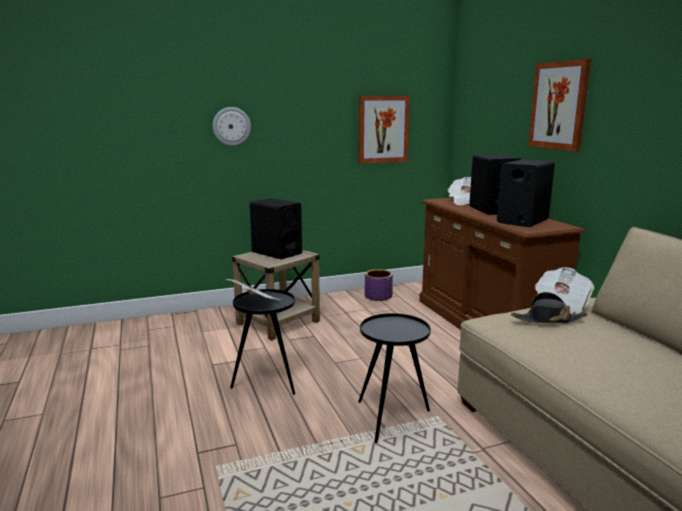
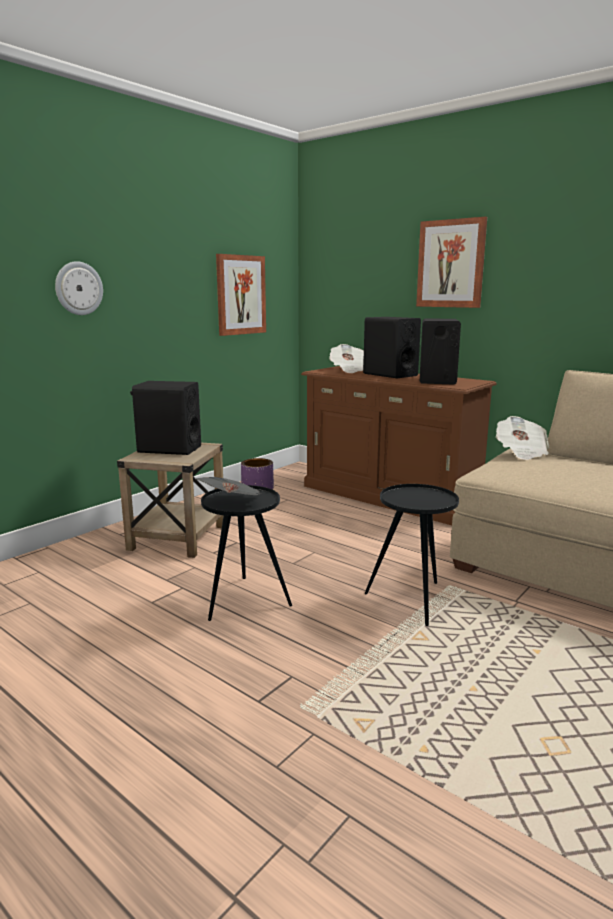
camera: 30 degrees left, 0 degrees up
black hat [511,292,587,324] -> none

